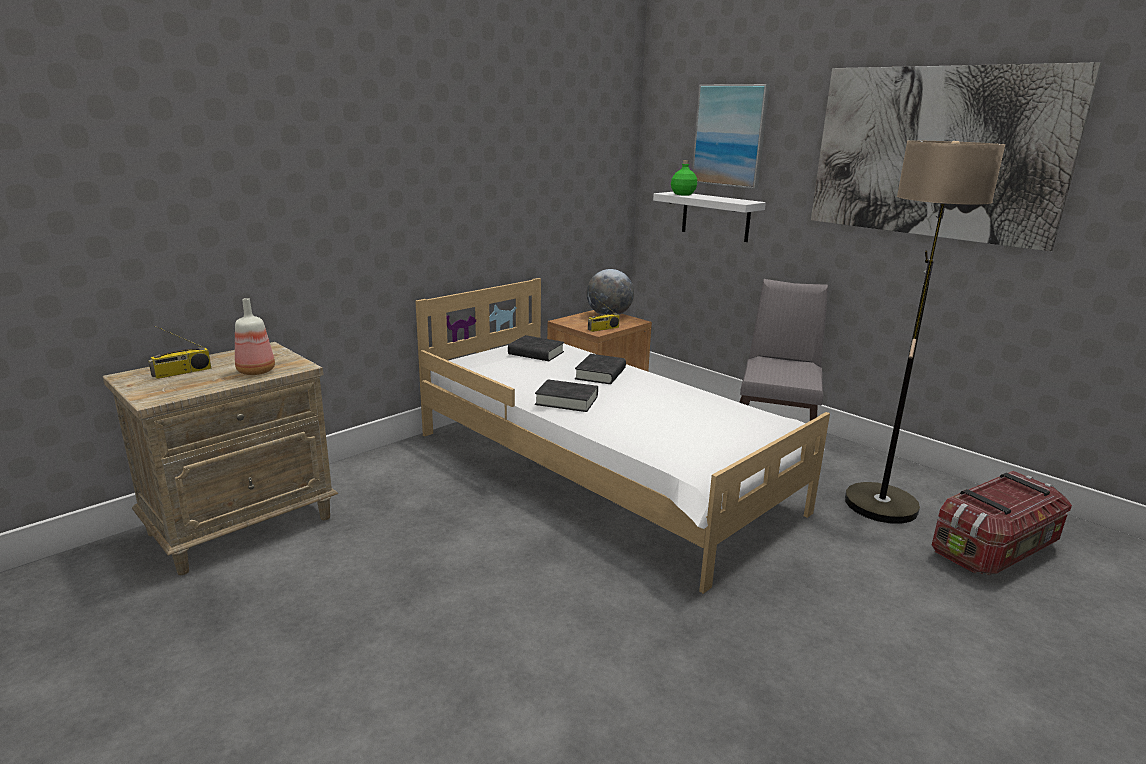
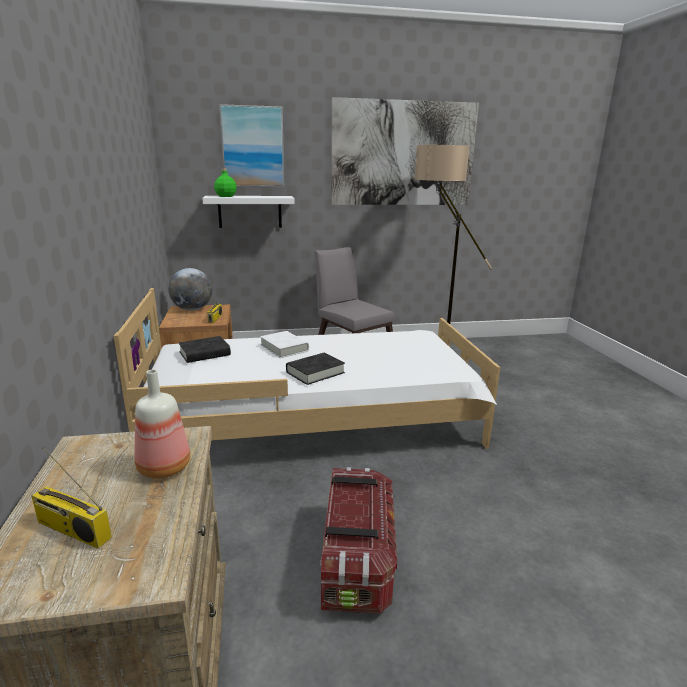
camera: 55 degrees left, 0 degrees up
radio [148,325,211,379] -> radio turned 120 degrees clockwise [32,447,112,549]
black book [575,354,626,384] -> white book [260,331,309,358]
storage box [932,471,1072,575] -> storage box moved to [320,467,397,613]

